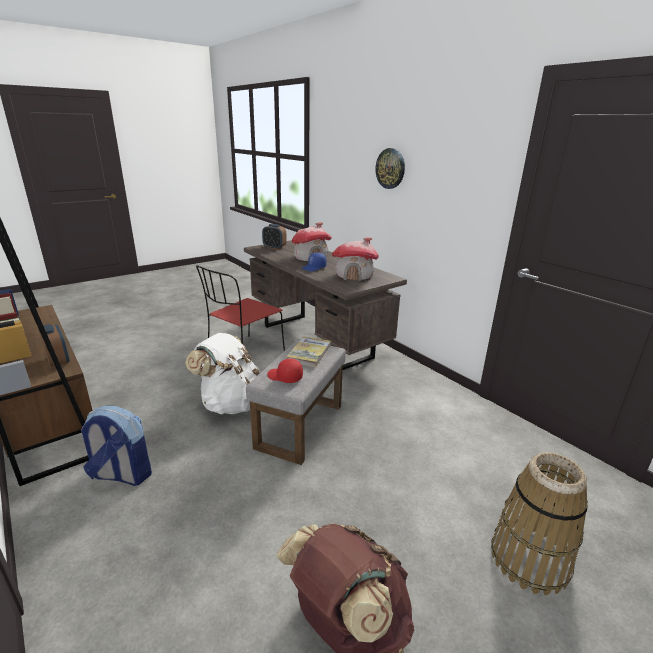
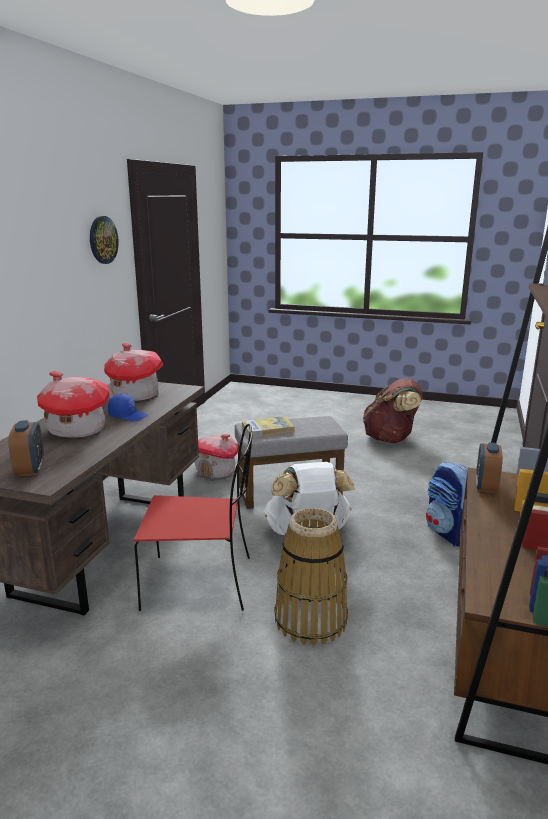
camera: 125 degrees left, 5 degrees down
red cap [268,359,303,383] -> none
wall clock [375,148,405,189] -> wall clock moved to [90,216,119,264]
basket [491,452,588,595] -> basket moved to [275,508,348,645]
none -> toy house [194,434,238,479]

